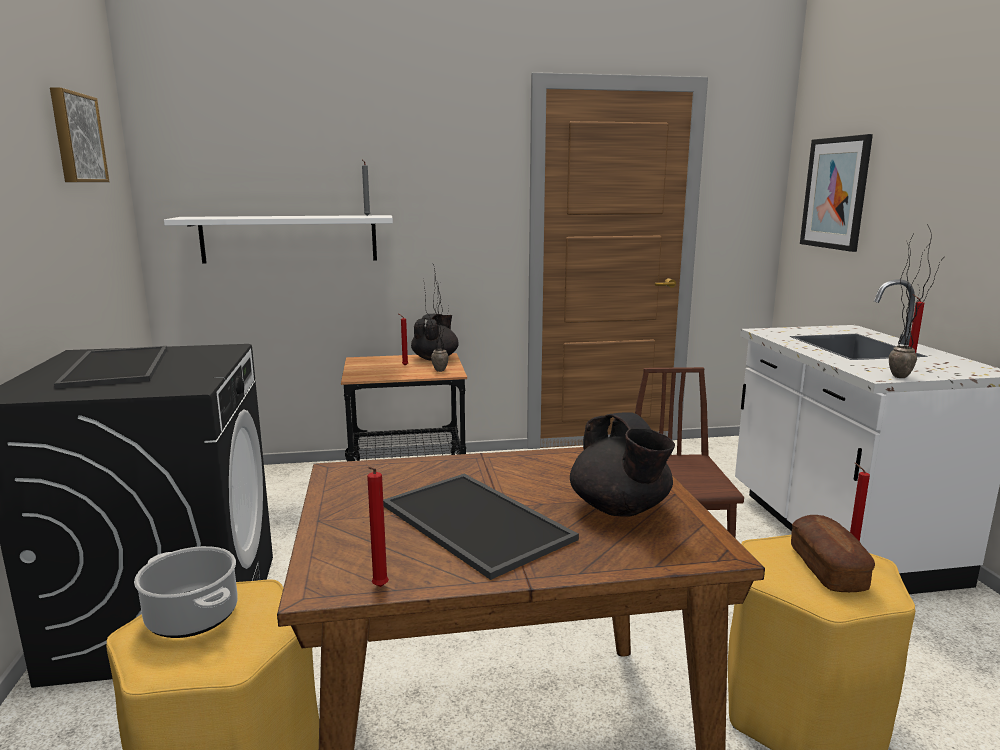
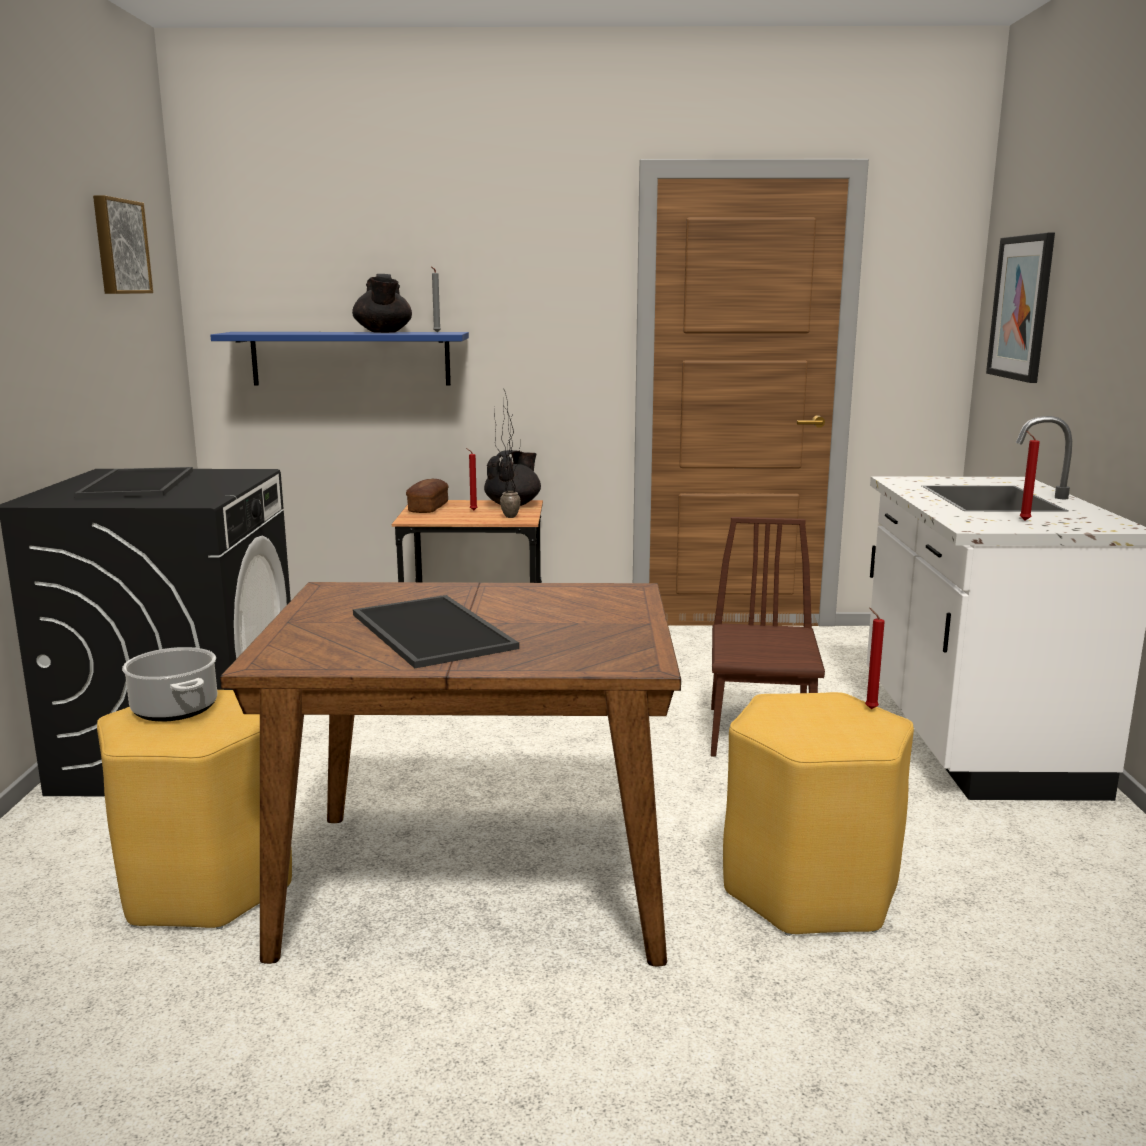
camera: 10 degrees right, 0 degrees up
white shelf [164,215,393,264] -> blue shelf [210,332,469,386]
red candle [367,467,389,587] -> none
black teapot [570,412,675,517] -> black teapot moved to [352,274,412,333]
bread [791,515,875,592] -> bread moved to [406,479,448,513]
potted plant [889,223,947,378] -> none

